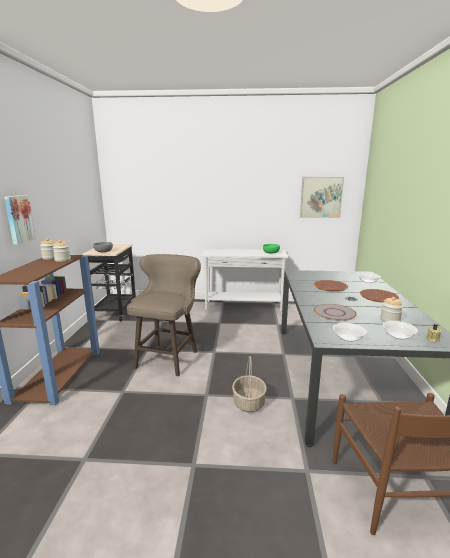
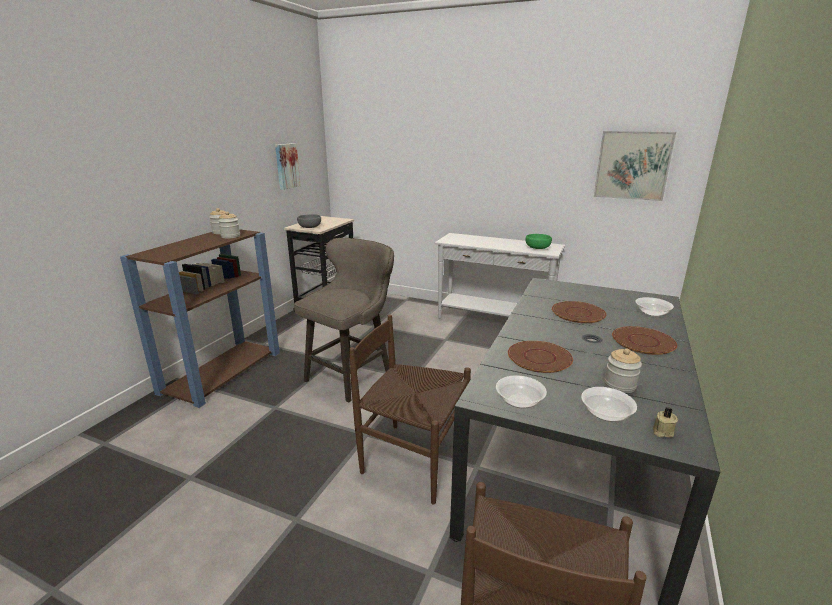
camera: 20 degrees right, 5 degrees up
picture [4,195,36,244] -> picture moved to [275,143,301,190]
basket [232,356,267,412] -> brown chair [349,314,471,505]
grey plate [314,304,357,321] -> brown plate [508,341,573,373]

